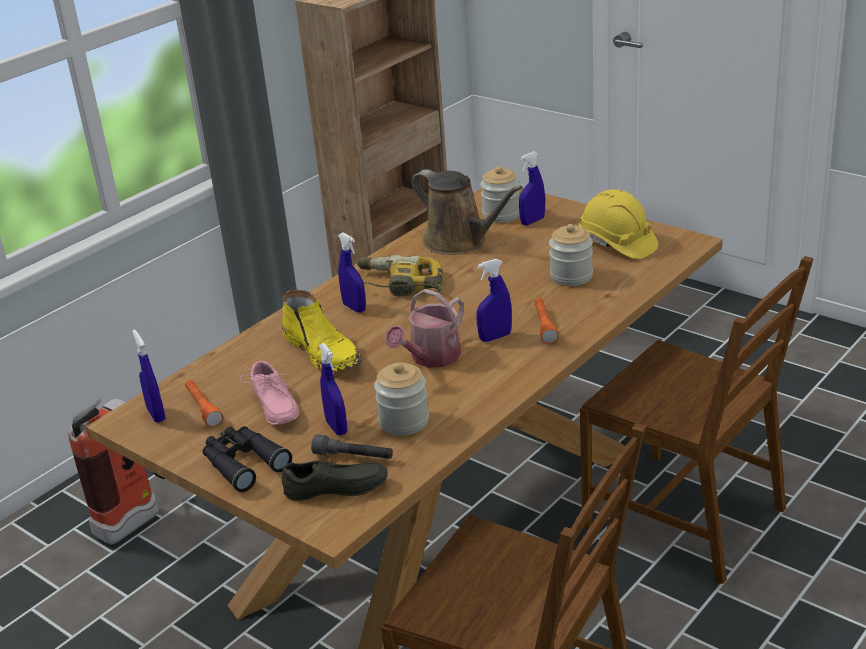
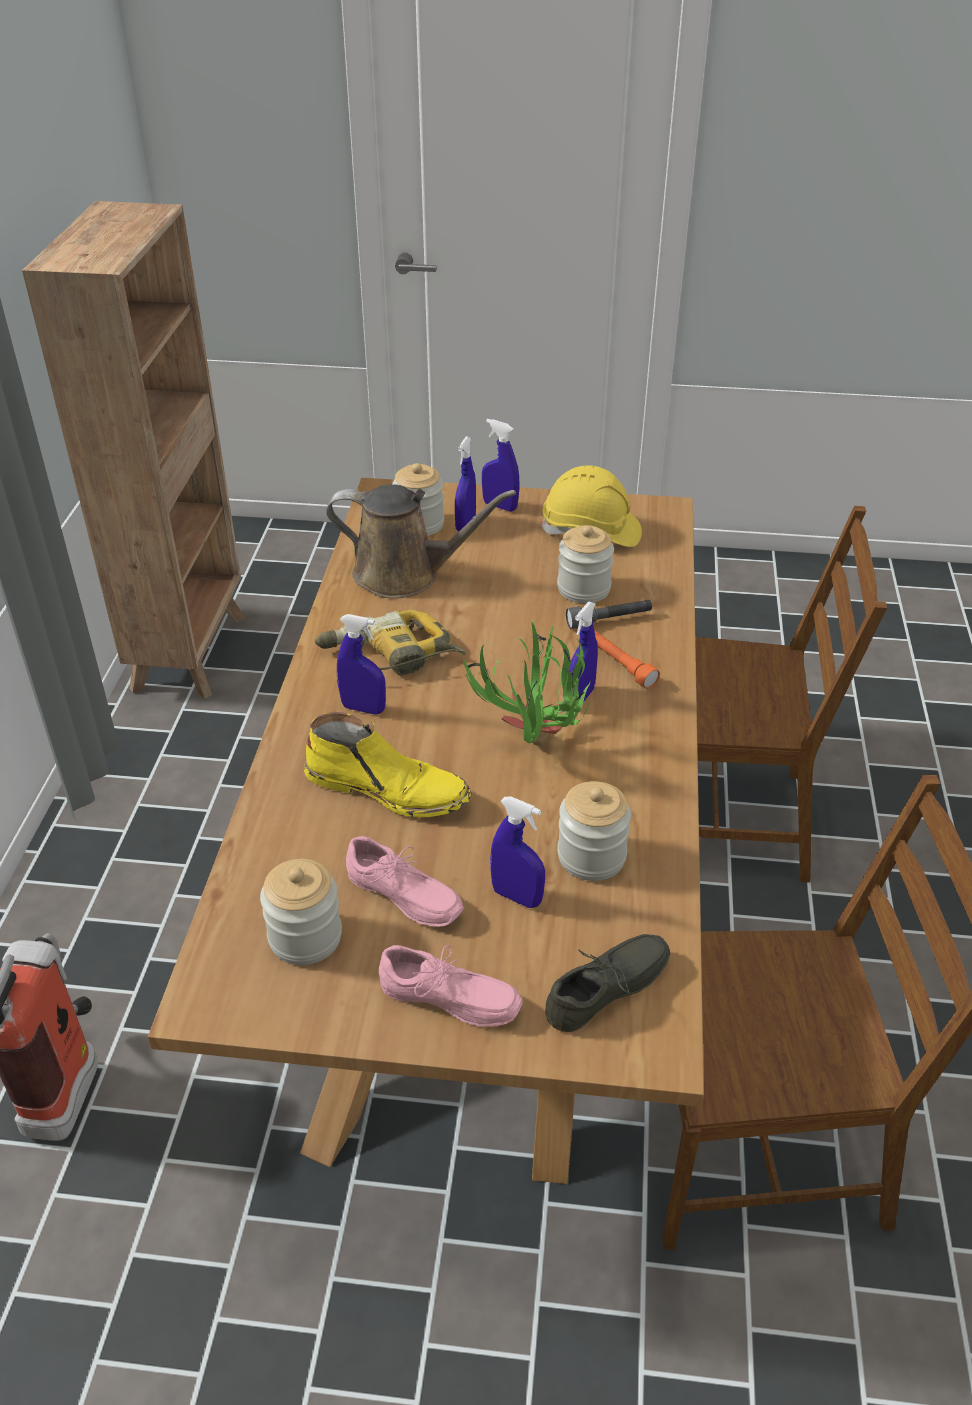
camera: 35 degrees left, 10 degrees up
blue spray bottle [132,329,166,423] -> blue spray bottle moved to [482,419,520,511]
orange flashlight [185,380,223,427] -> jar [260,859,342,965]
black binoculars [203,426,292,492] -> pink shoe [379,945,523,1026]
grey flashlight [311,435,393,459] -> grey flashlight moved to [566,600,652,629]
watering can [385,289,464,368] -> potted plant [462,621,594,746]

